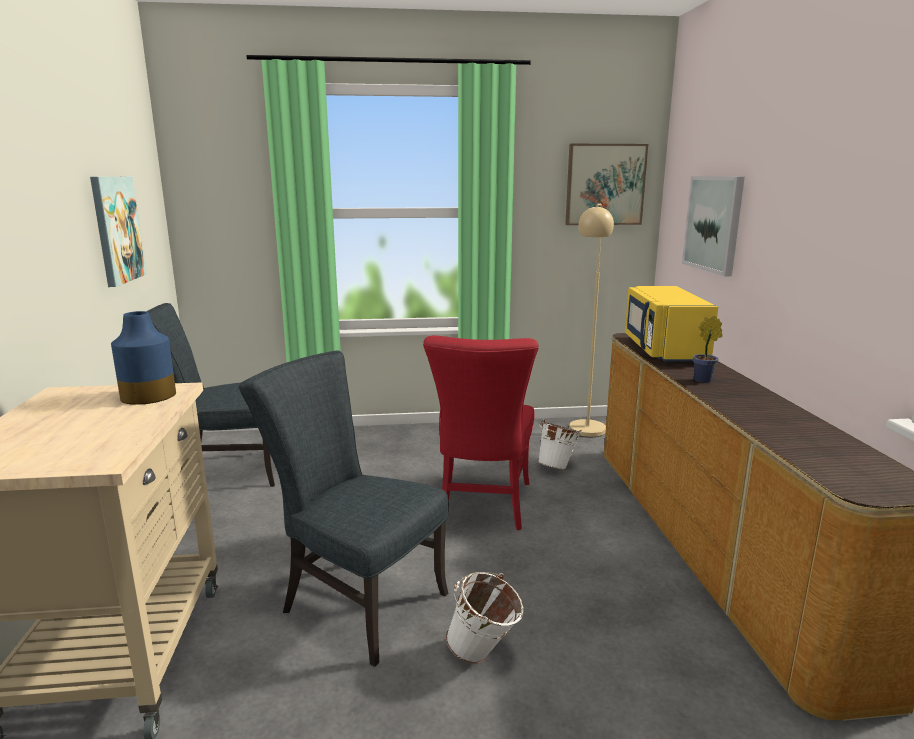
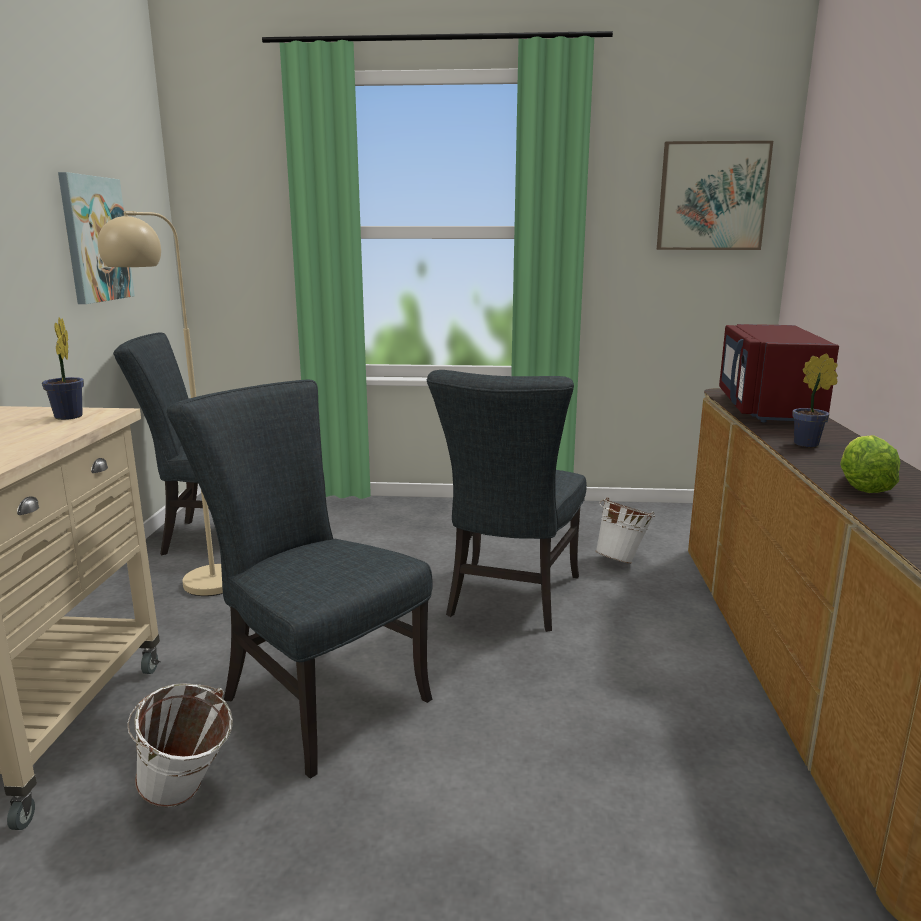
camera: 10 degrees right, 0 degrees up
blue vase [111,311,176,405] -> potted plant [42,318,84,420]
red chair [423,335,539,530] -> grey chair [427,370,587,632]
white bucket [446,572,524,664] -> white bucket moved to [127,683,233,807]
beige floor lamp [569,203,614,437] -> beige floor lamp moved to [98,211,223,596]
yellow microwave [625,286,718,363] -> red microwave [719,324,839,423]
picture [682,176,745,276] -> none
none -> lettuce [840,435,901,493]

